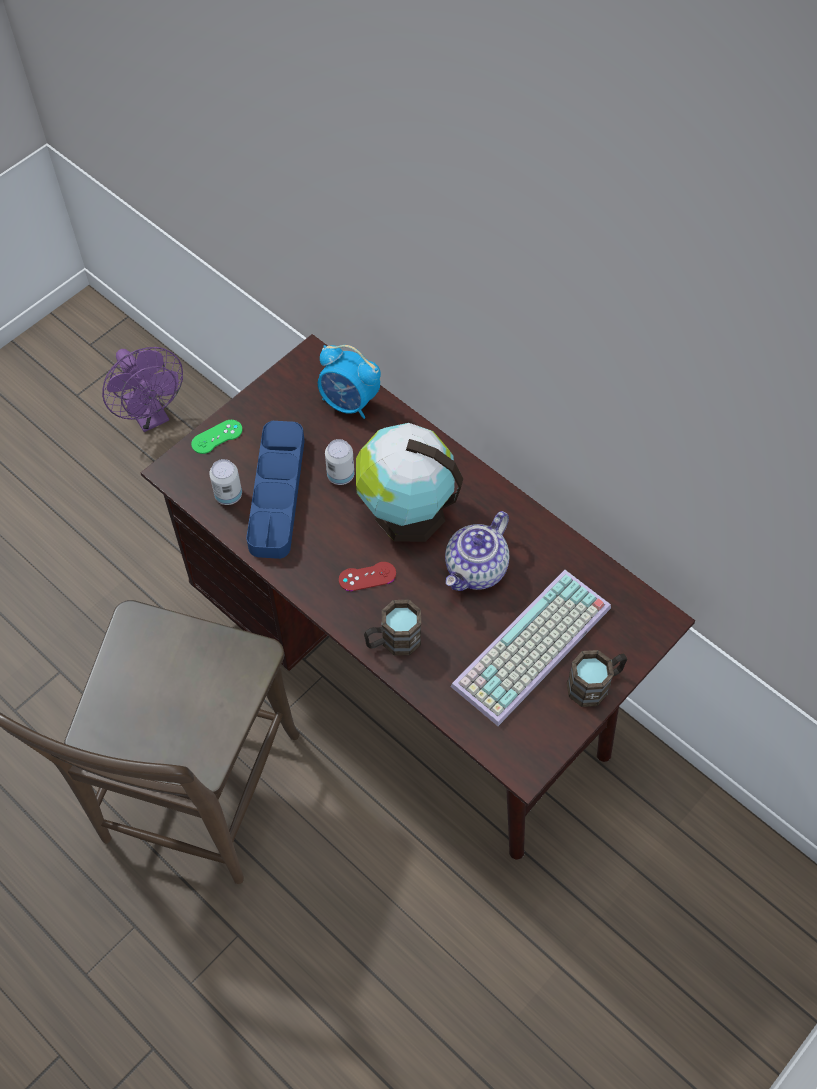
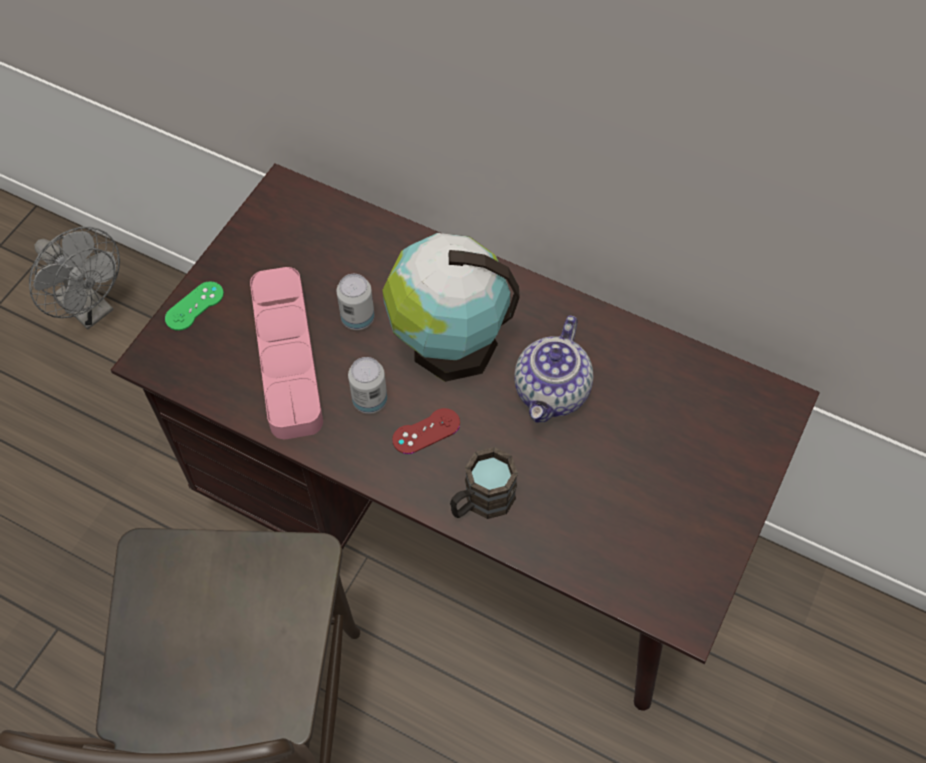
camera: 15 degrees left, 0 degrees up
purple fan [102,347,183,432] -> grey fan [29,227,120,329]
can [209,459,242,505] -> can moved to [348,357,387,414]
blue tray [246,421,305,559] -> pink tray [250,267,323,439]
alarm clock [318,345,381,419] -> none
keyboard [450,570,611,726] -> none
brown mug [567,650,627,707] -> none

